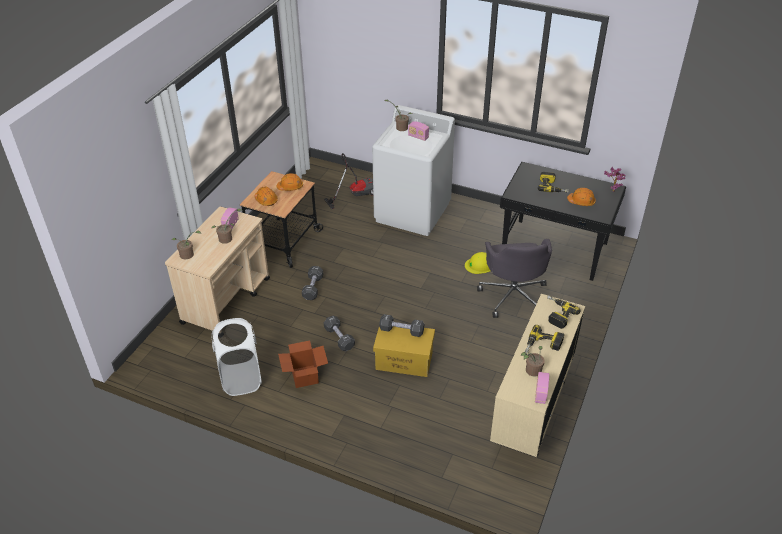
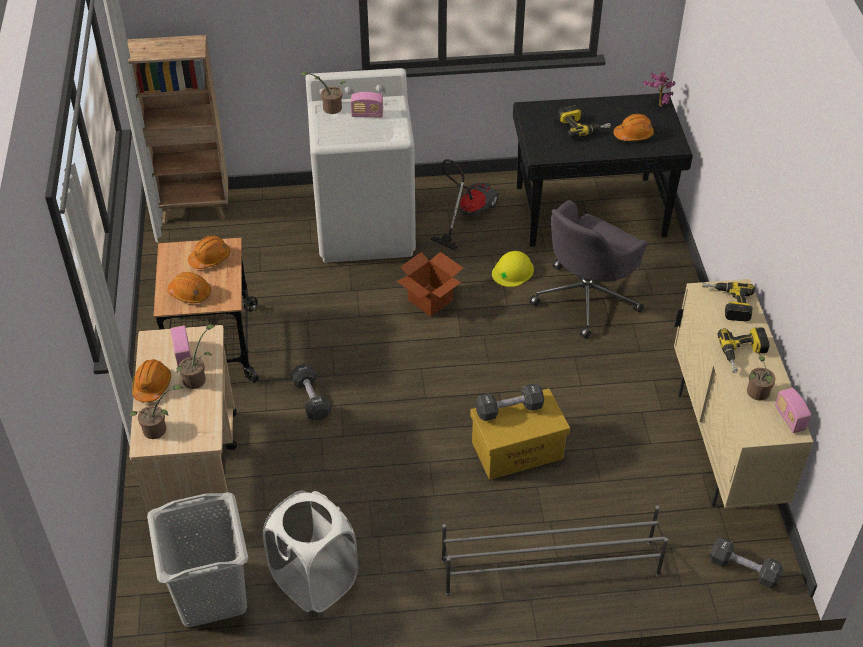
camera: 30 degrees left, 5 degrees up
cardboard box [278,341,328,388] -> cardboard box moved to [397,252,463,317]
vacuum cleaner [324,153,373,209] -> vacuum cleaner moved to [430,159,500,251]
black dumbbell [324,316,355,351] -> black dumbbell moved to [709,537,783,589]
grey office chair [477,239,552,318] -> grey office chair turned 75 degrees clockwise [529,200,648,339]
none -> brown bookcase [127,35,228,224]
none -> orange hard hat [132,359,171,403]
none -> grey laundry basket [147,492,248,627]
none -> grey shoe rack [442,506,668,596]

